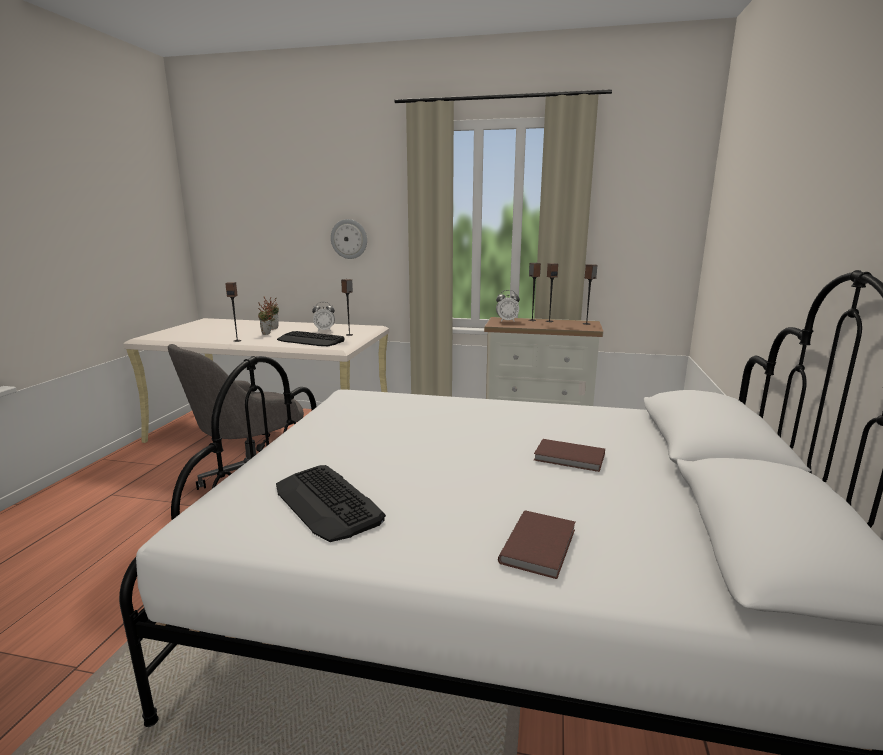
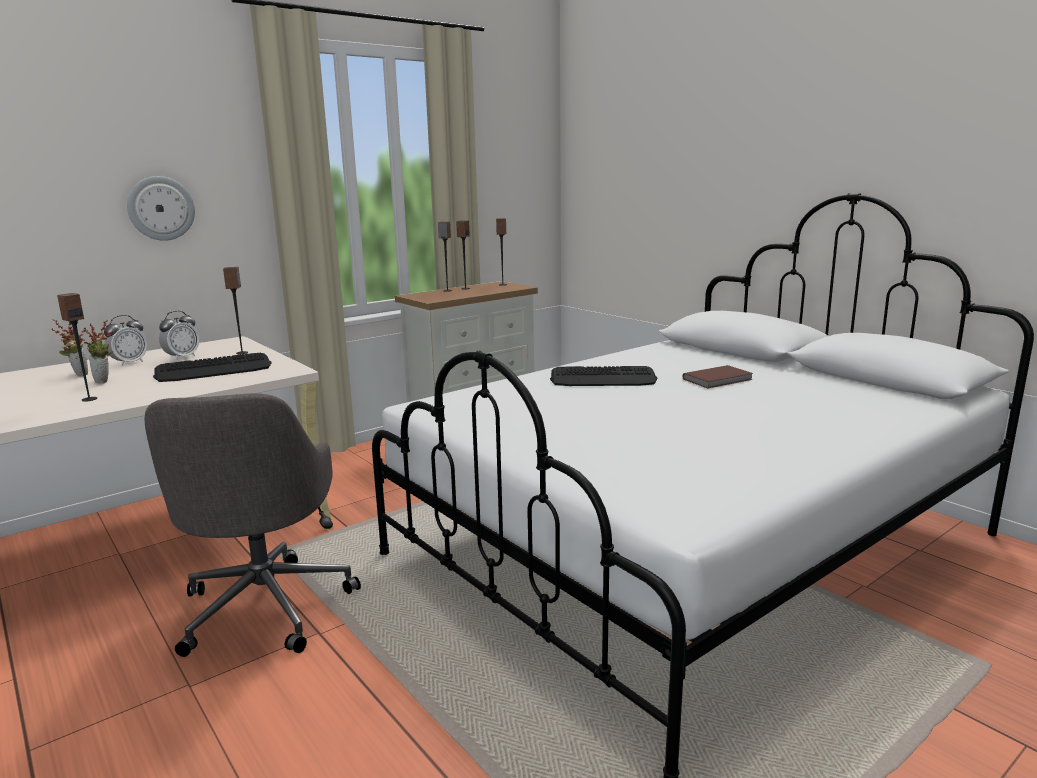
camera: 50 degrees left, 0 degrees up
keyboard [276,465,386,542] -> keyboard moved to [550,366,657,386]
alarm clock [496,290,520,322] -> alarm clock moved to [104,315,147,366]
brown book [498,510,575,579] -> none

